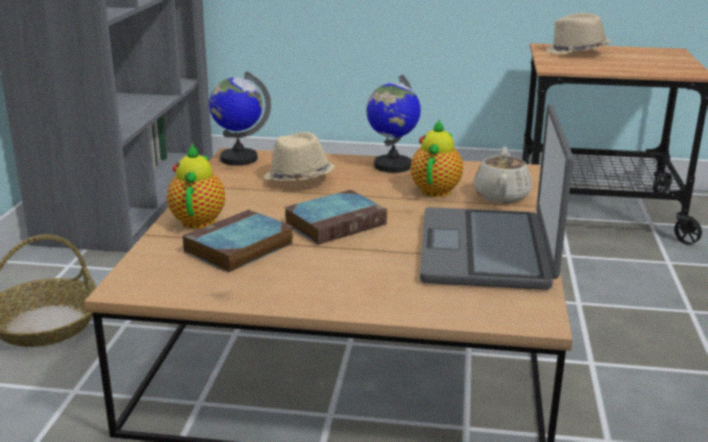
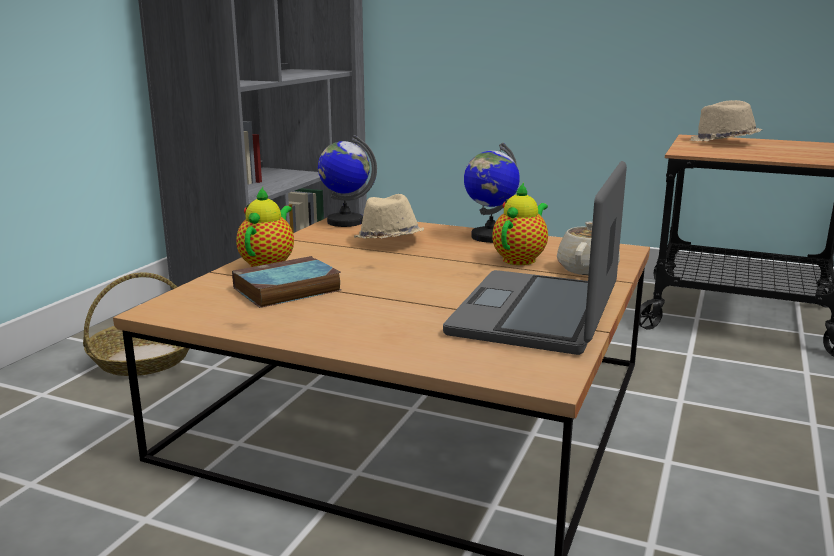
camera: 15 degrees right, 5 degrees down
book [284,190,387,245] -> none

